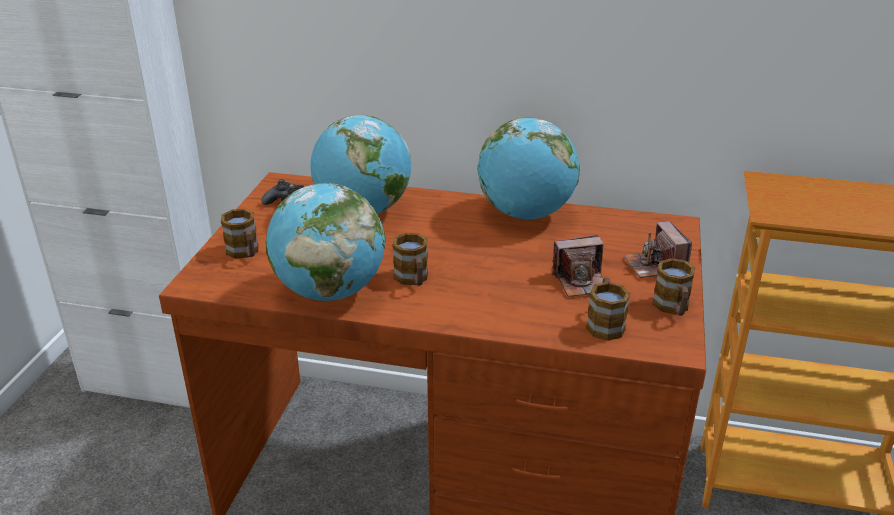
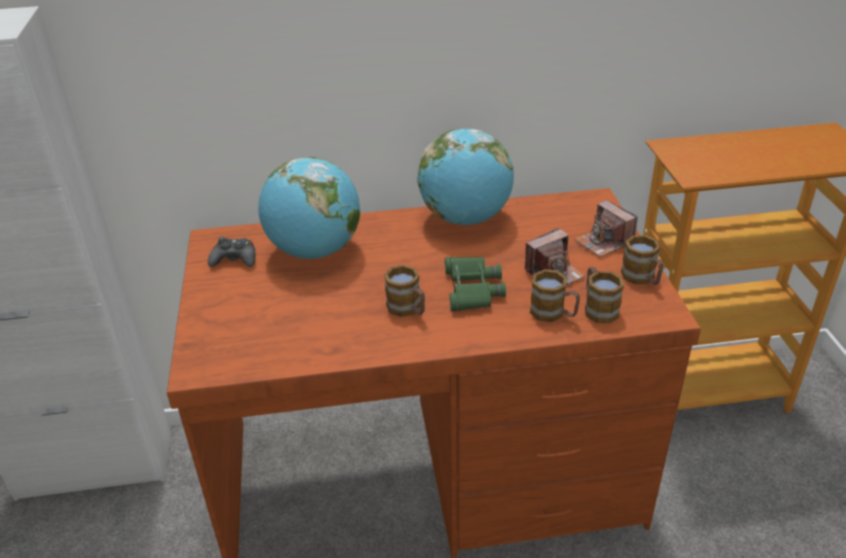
camera: 20 degrees left, 5 degrees up
mug [221,209,258,259] -> mug moved to [530,269,580,322]
globe [266,183,385,301] -> none
none -> green binoculars [445,257,506,311]

